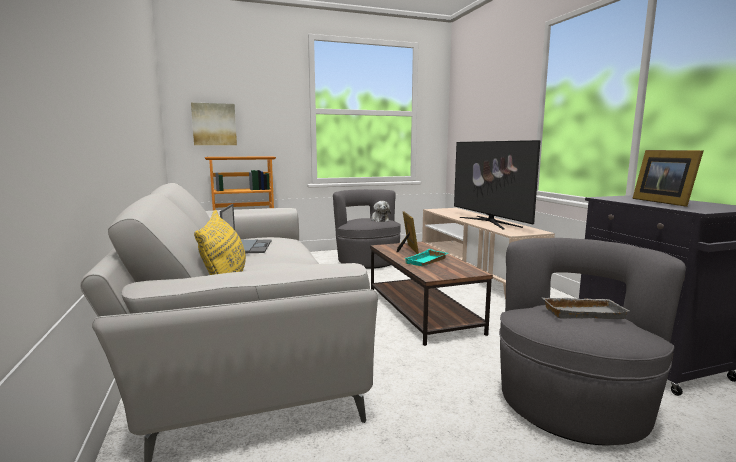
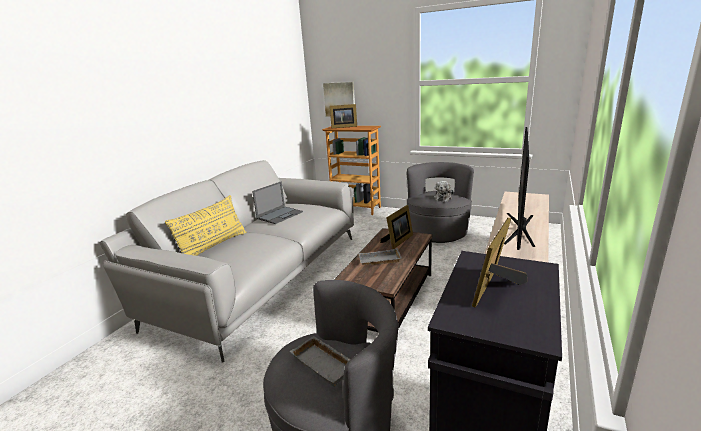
camera: 45 degrees right, 10 degrees up
turquoise tray [405,249,448,266] -> grey tray [358,248,401,265]
none -> picture frame [330,104,357,129]

